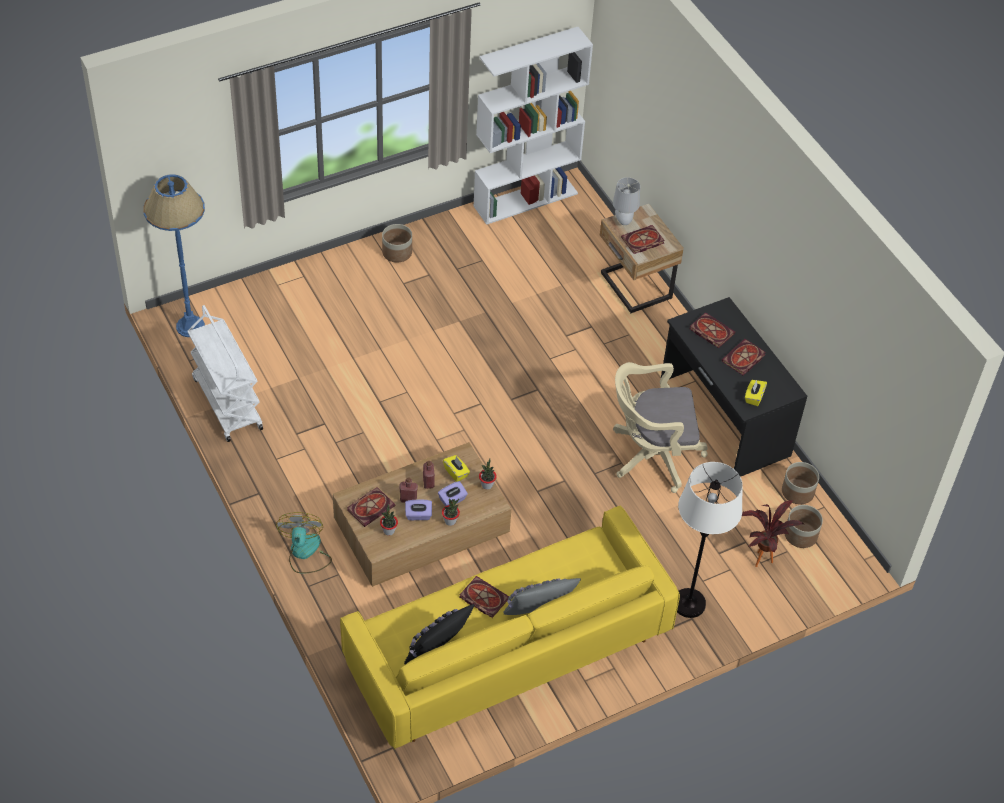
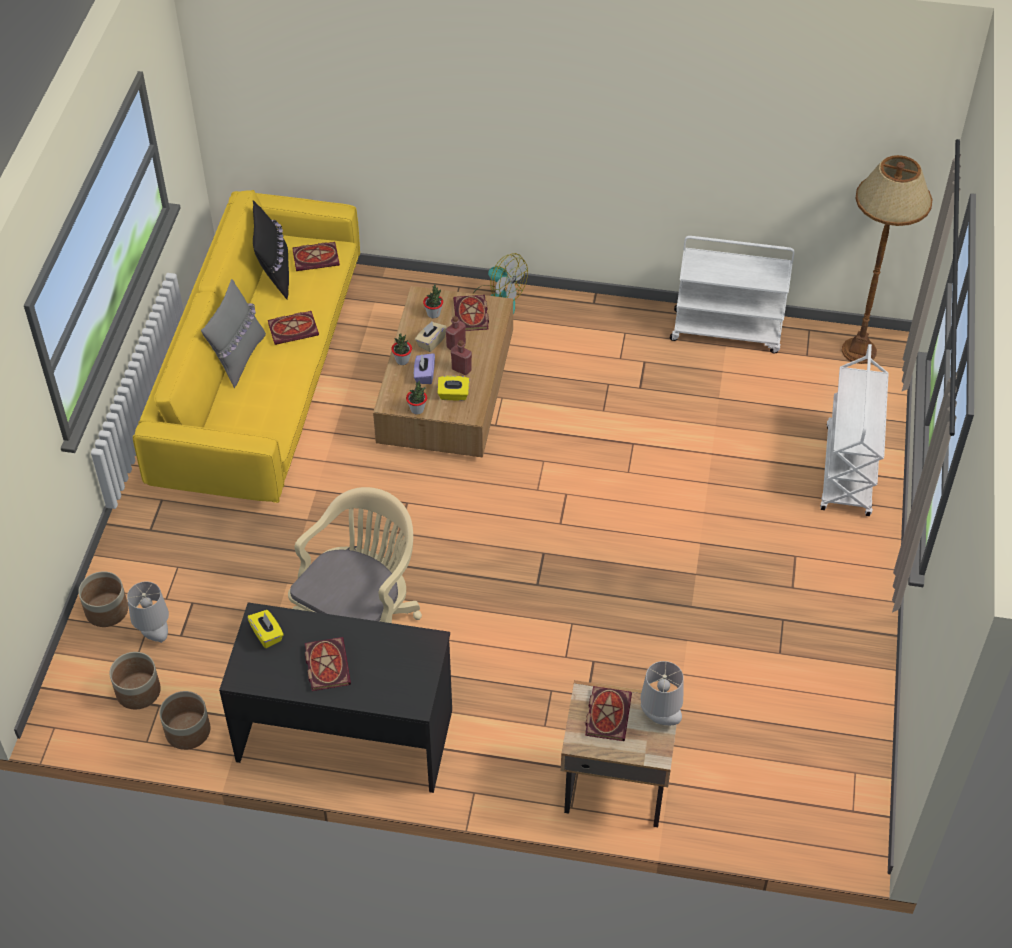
camera: 130 degrees right, 0 degrees up
blue floor lamp [144,174,205,337] -> brown floor lamp [842,155,932,364]
planter [382,224,412,263] -> planter moved to [78,571,128,627]
purple tissue box [405,499,432,520] -> beige tissue box [415,321,447,352]
white bookcase [473,27,593,225] -> none
white floor lamp [677,462,743,618] -> none
book [689,312,735,348] -> book moved to [292,242,340,271]
potted plant [742,500,804,567] -> grey table lamp [127,581,169,643]
none -> white cart [820,344,889,516]

